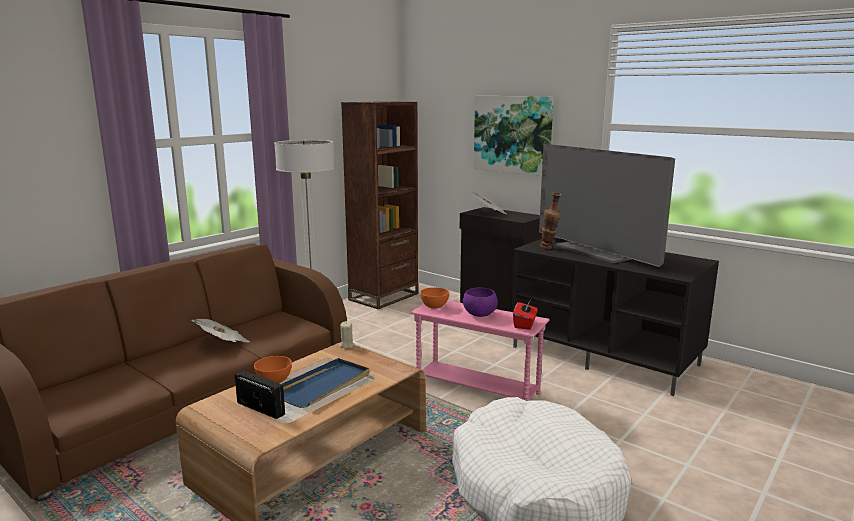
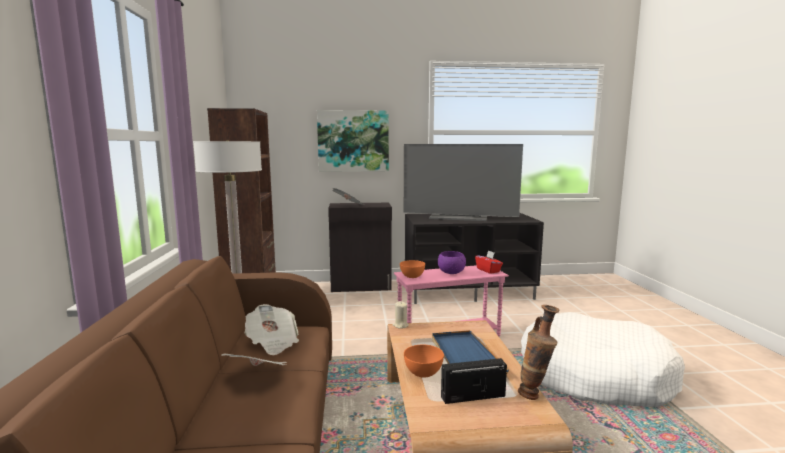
camera: 45 degrees left, 5 degrees down
vase [540,193,562,249] -> vase moved to [518,305,559,400]
none -> newspaper [245,304,299,355]

